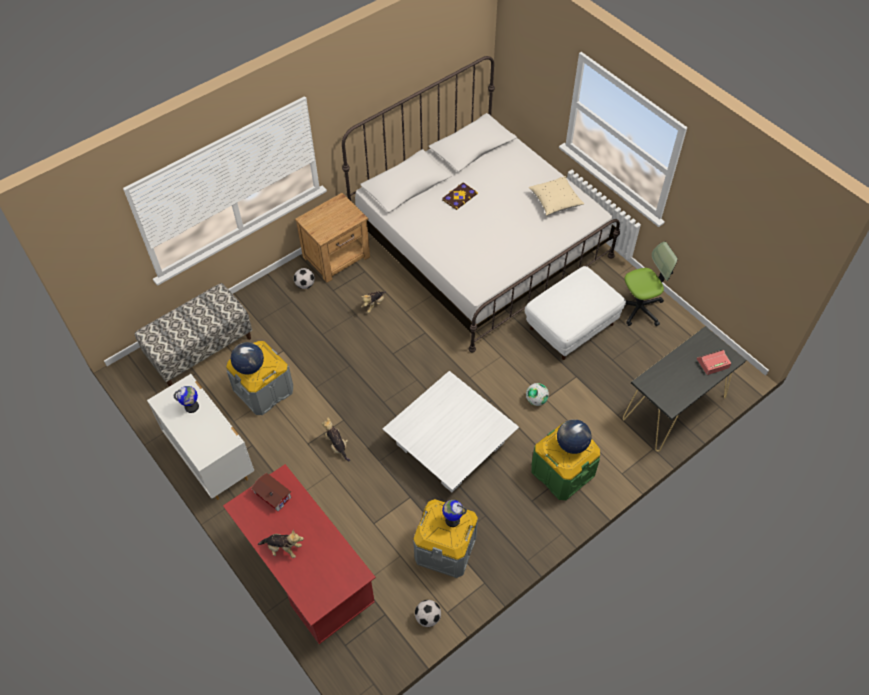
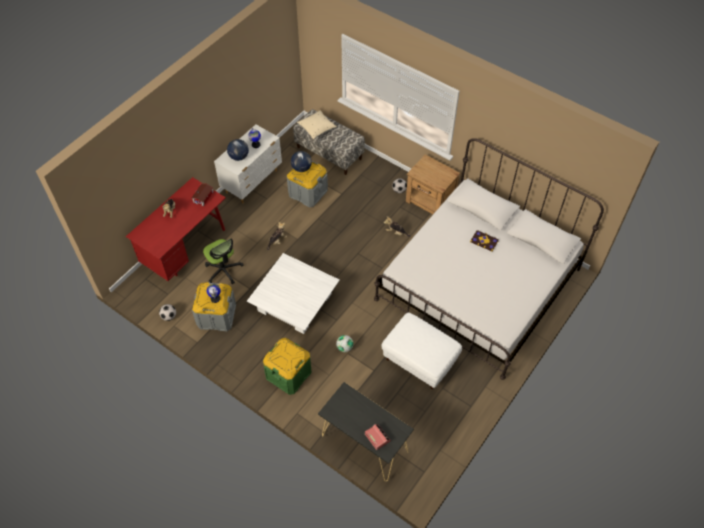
camera: 75 degrees right, 0 degrees up
beige pillow [529,176,584,216] -> beige pillow moved to [297,110,337,139]
globe [557,419,591,454] -> globe moved to [227,139,249,161]
office chair [625,242,678,326] -> office chair moved to [203,239,244,284]

